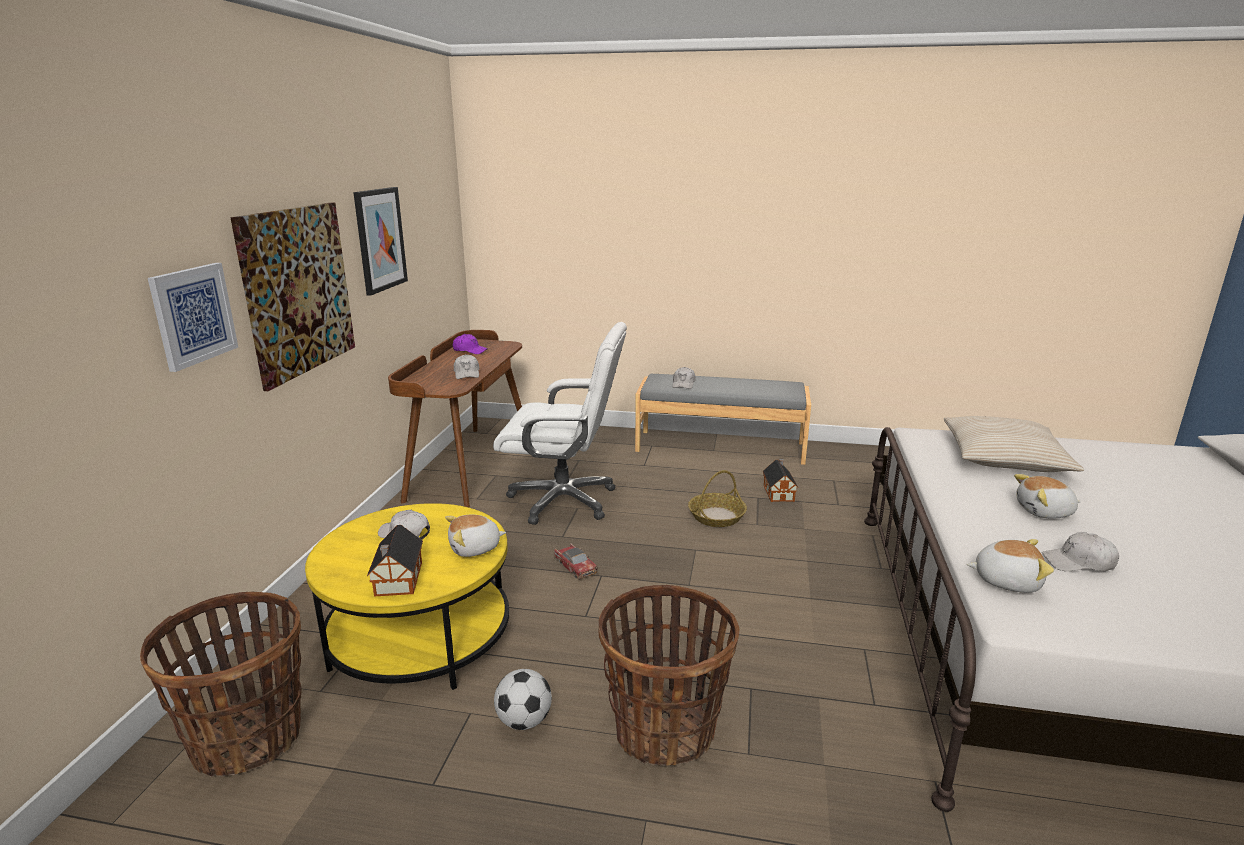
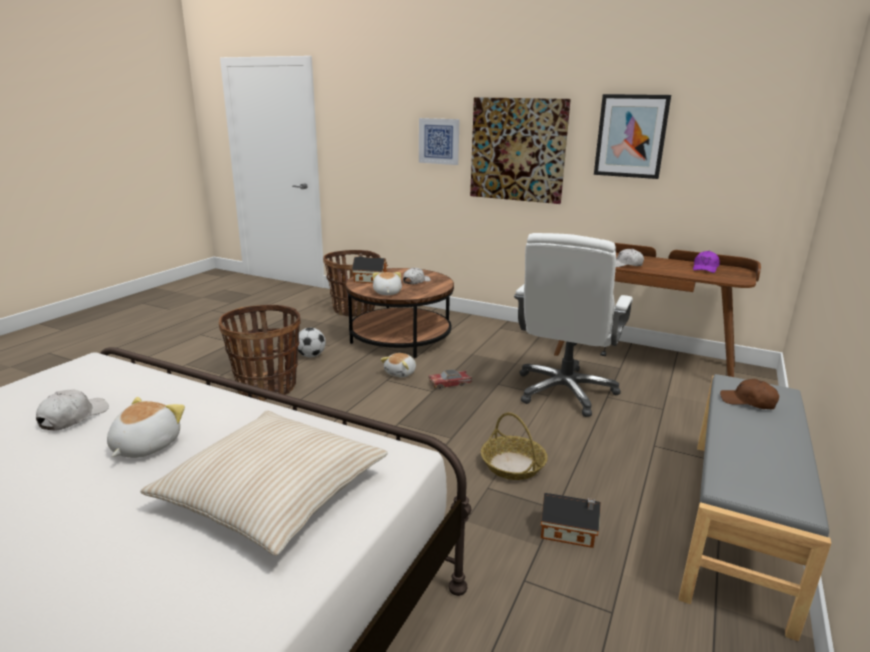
camera: 105 degrees right, 0 degrees up
yellow coffee table [305,503,509,690] -> brown coffee table [346,268,454,358]
white cap [672,367,696,389] -> brown cap [720,379,779,409]
plush toy [967,539,1054,593] -> plush toy moved to [380,353,416,377]

